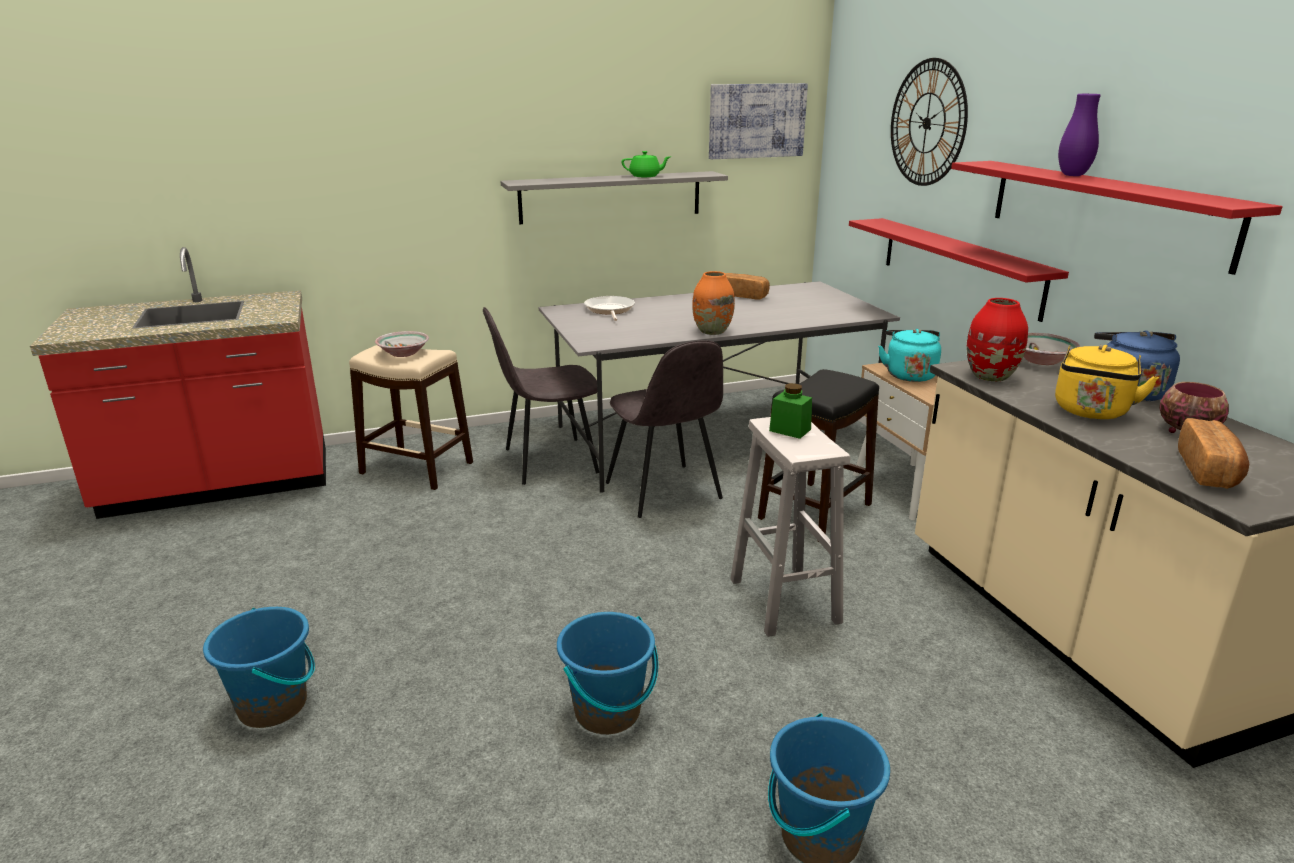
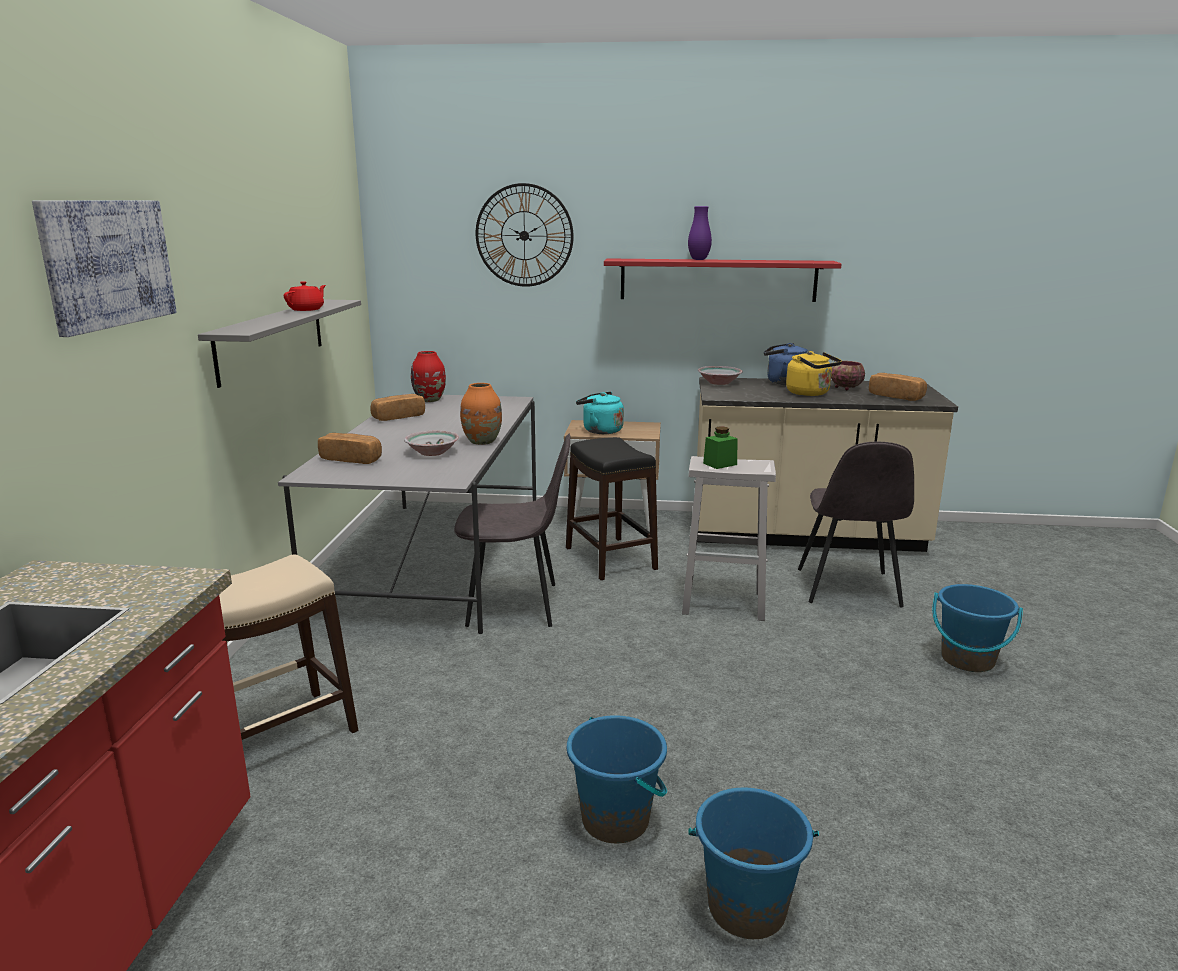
camera: 65 degrees left, 5 degrees down
bowl [375,331,429,357] -> bowl moved to [404,430,459,456]
grey chair [483,307,599,485] -> grey chair moved to [798,442,914,607]
blue bucket [557,612,658,734] -> blue bucket moved to [567,715,667,844]
frying pan [584,296,635,321] -> bread [318,433,382,464]
green teapot [622,151,671,177] -> red teapot [284,281,326,311]
picture [709,83,808,159] -> picture moved to [32,201,177,337]
red shelf [849,218,1069,322] -> none
red vase [967,298,1028,382] -> red vase moved to [411,351,446,402]

